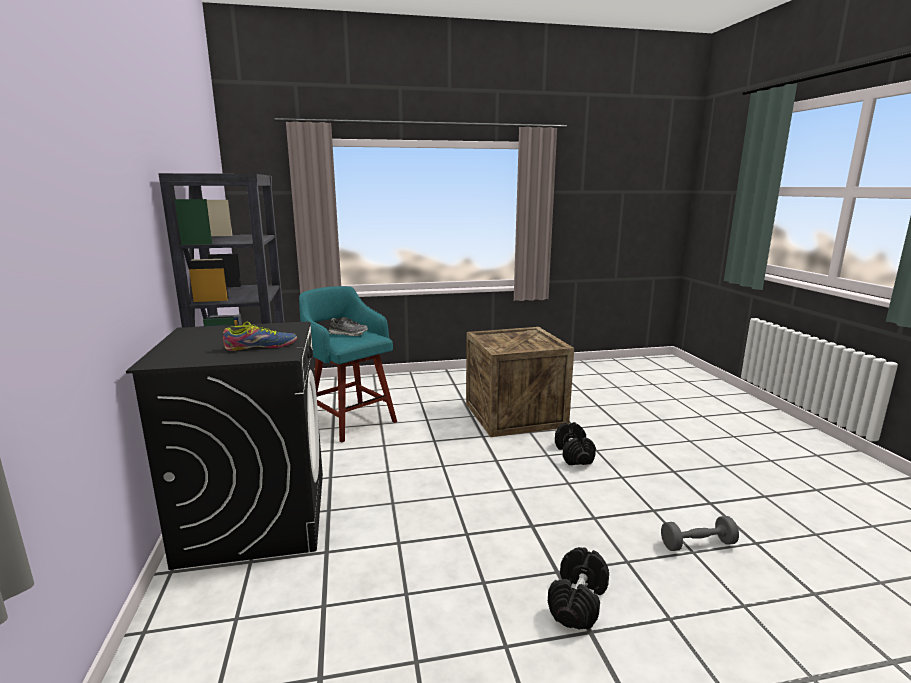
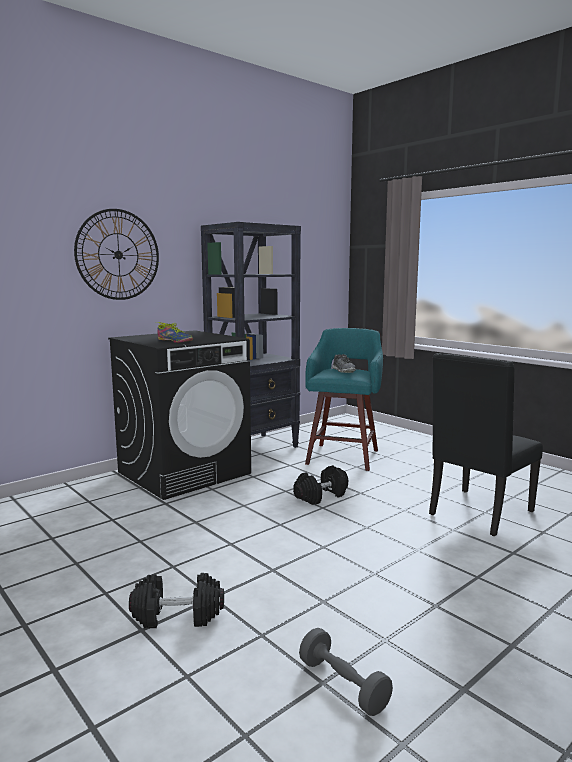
camera: 60 degrees right, 5 degrees down
crate [466,327,574,437] -> black chair [429,353,543,536]
black dumbbell [555,422,596,465] -> black dumbbell moved to [293,465,348,505]
none -> wall clock [74,209,159,300]

